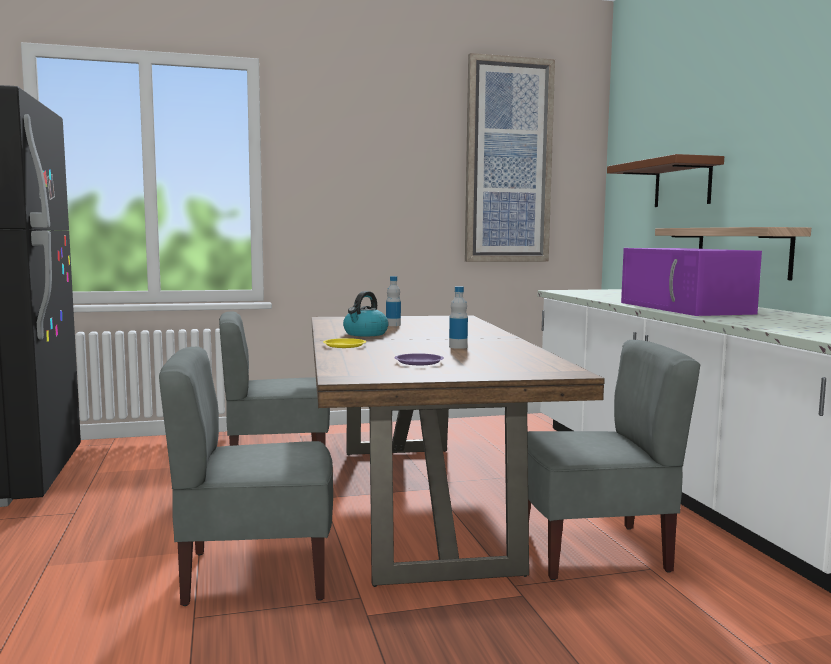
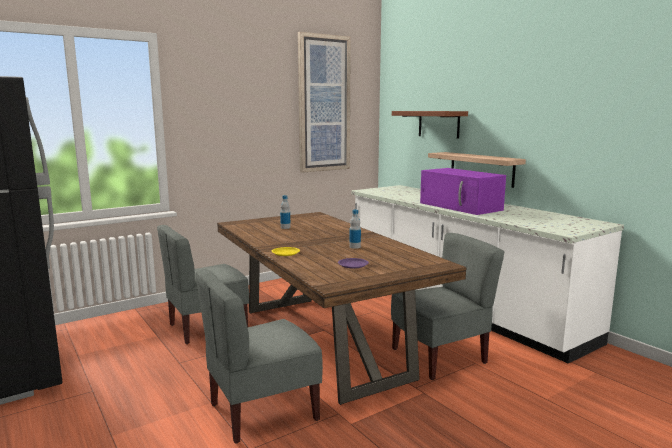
camera: 20 degrees left, 5 degrees up
kettle [343,291,389,336] -> none

